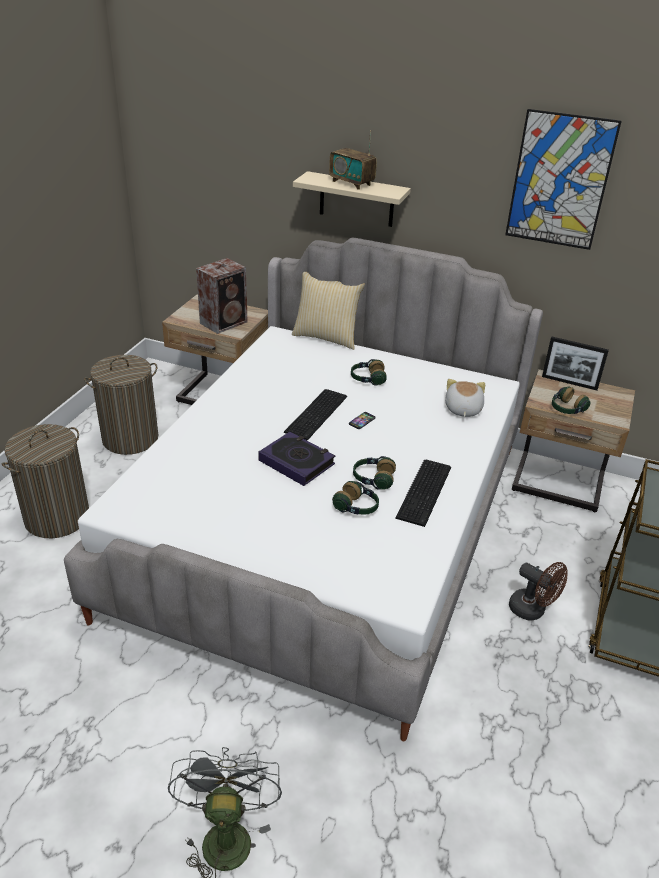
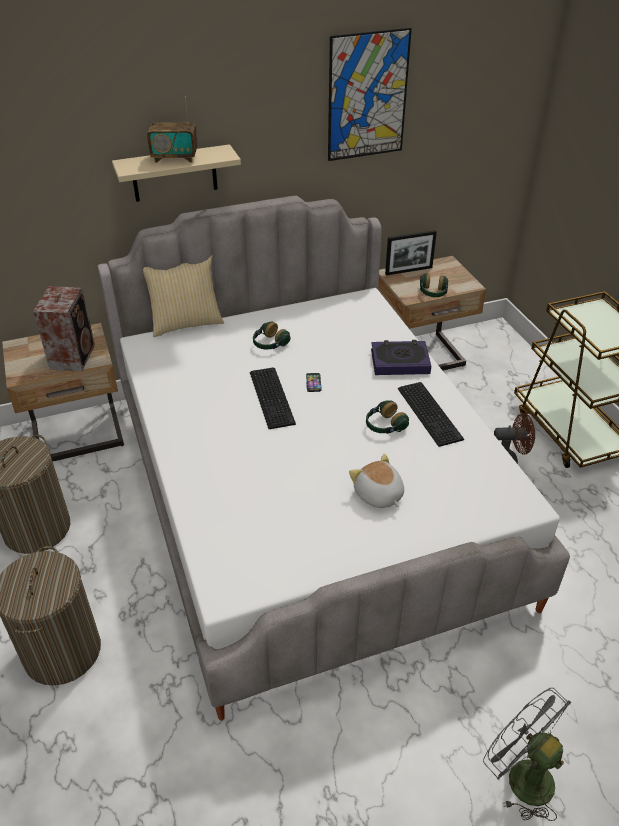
camera: 40 degrees left, 5 degrees up
book [258,432,335,486] -> book moved to [371,340,431,375]
headphones [332,481,379,515] -> none
plush toy [445,379,485,417] -> plush toy moved to [349,454,404,508]

